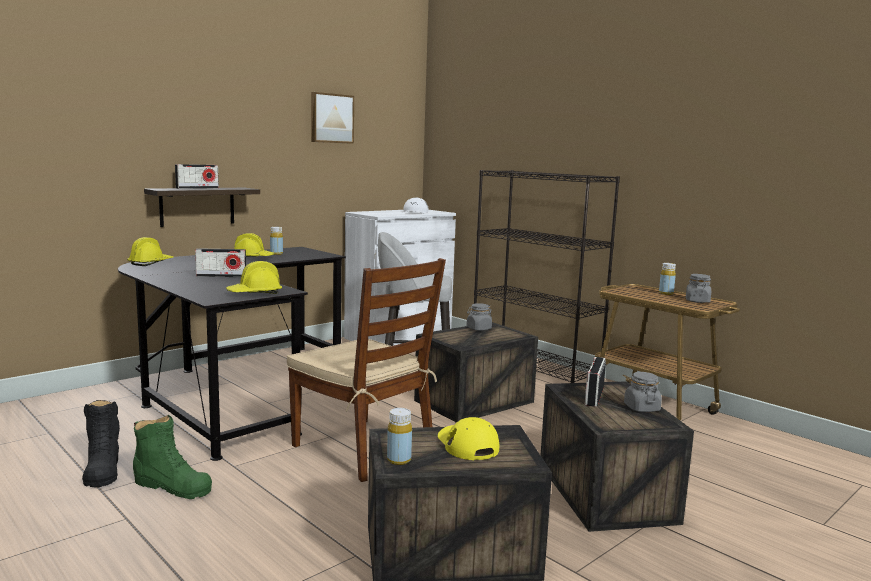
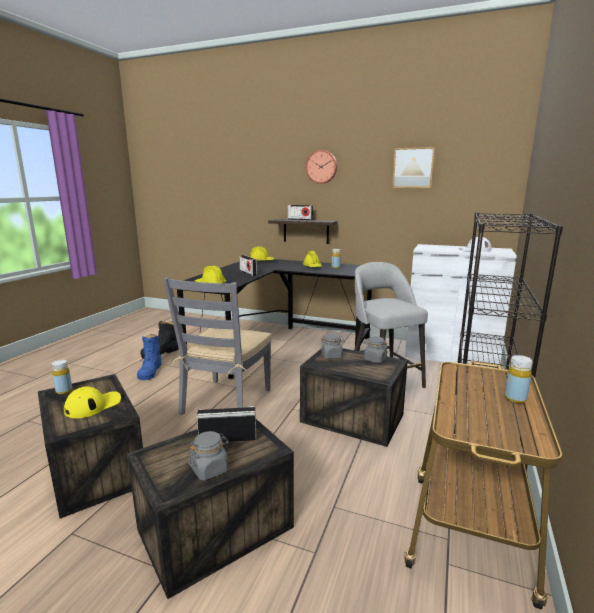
camera: 65 degrees right, 5 degrees up
green boot [133,415,212,499] -> blue boot [137,334,161,380]
brown chair [287,258,446,482] -> grey chair [163,277,272,415]
grey jar [686,274,711,303] -> grey jar moved to [320,333,345,359]
none -> wall clock [306,150,337,184]

